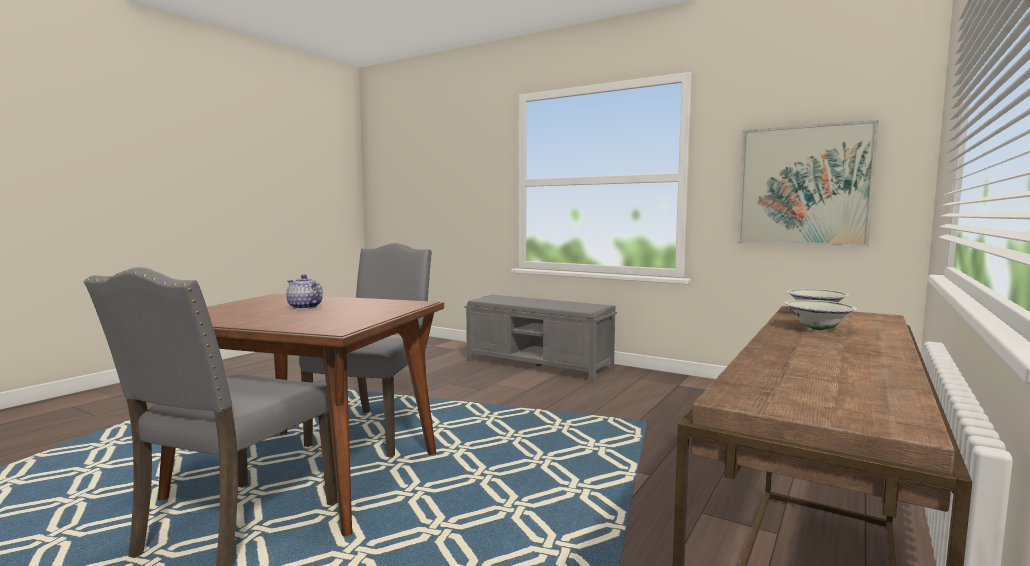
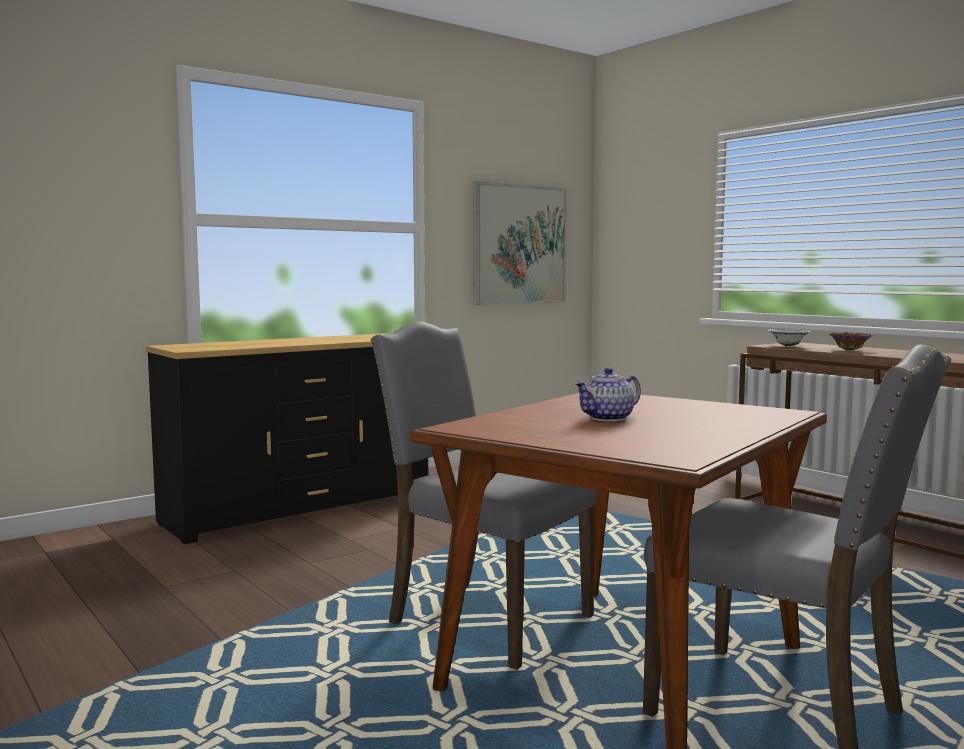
camera: 70 degrees left, 0 degrees up
grey bench [465,295,617,383] -> black dresser [146,333,428,544]
white bowl [784,300,857,330] -> brown bowl [828,332,873,350]

